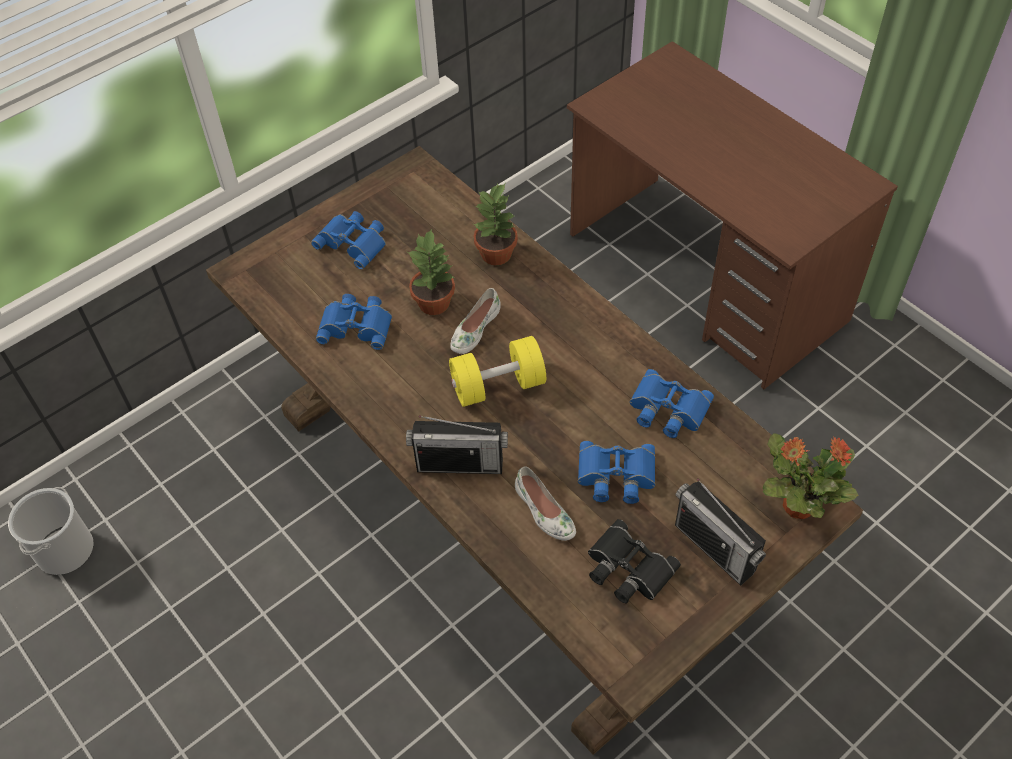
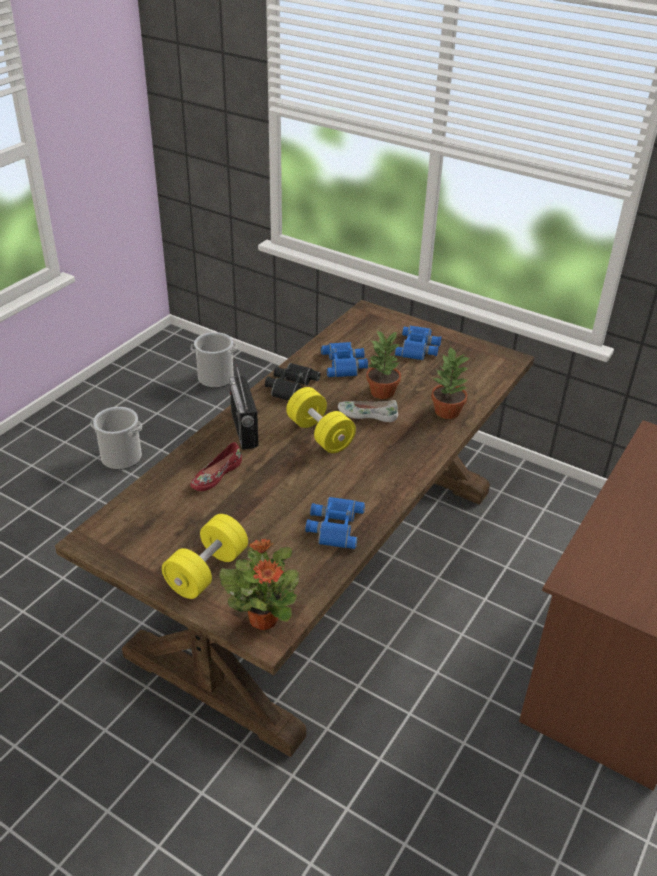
camera: 70 degrees right, 15 degrees down
white shoe [515,466,576,541] -> red shoe [190,442,242,491]
blue binoculars [578,441,655,504] -> none
black binoculars [588,519,681,603] -> black binoculars moved to [265,363,321,401]
radio [675,479,766,586] -> yellow dumbbell [162,514,248,599]
none -> bucket [91,407,142,470]

